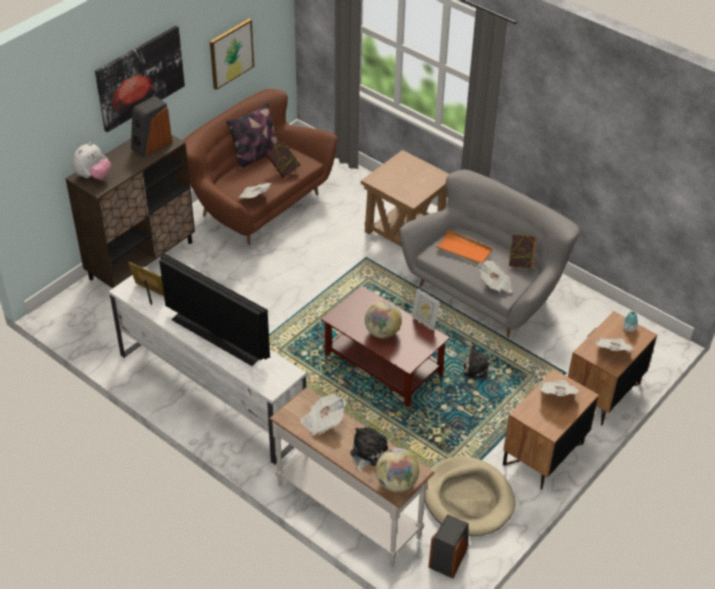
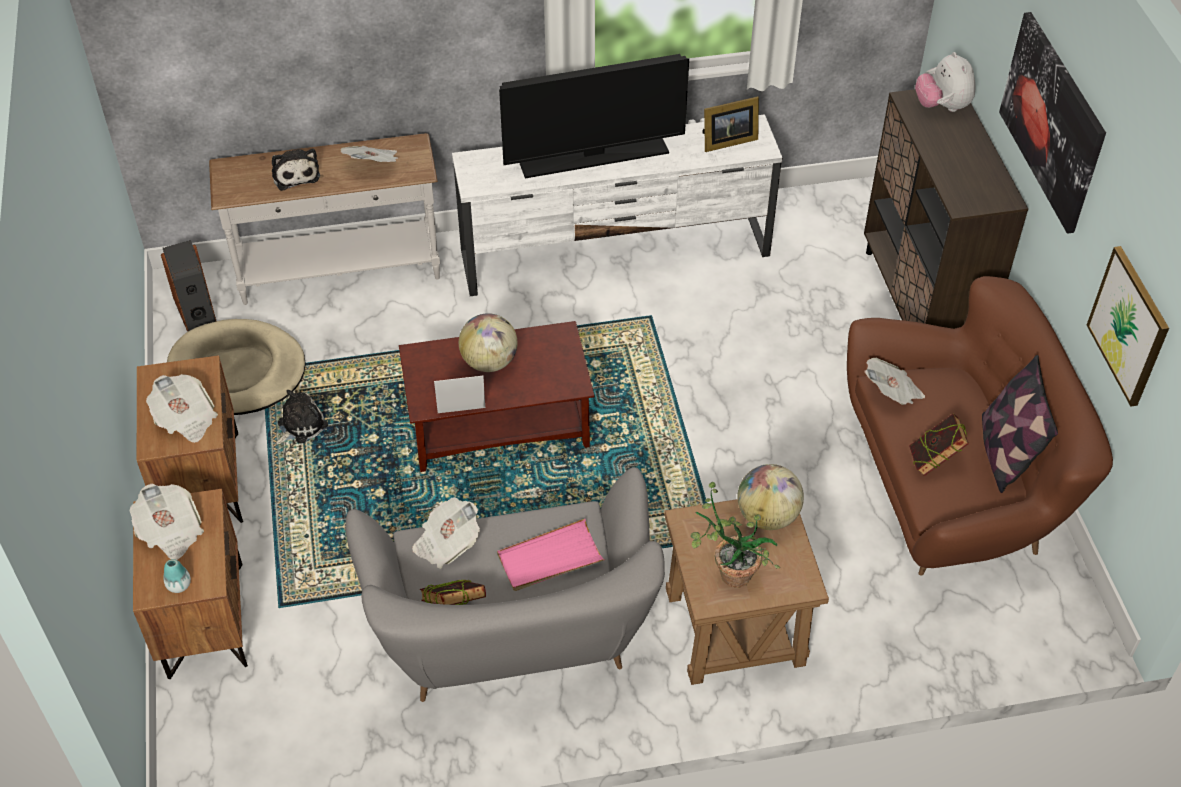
camera: 130 degrees right, 5 degrees up
speaker [131,96,172,157] -> none
globe [376,448,419,492] -> globe moved to [737,464,804,530]
orange tray [435,230,493,264] -> pink tray [497,519,605,591]
plush toy [463,344,499,379] -> plush toy moved to [276,390,328,445]
none -> potted plant [691,482,780,588]

